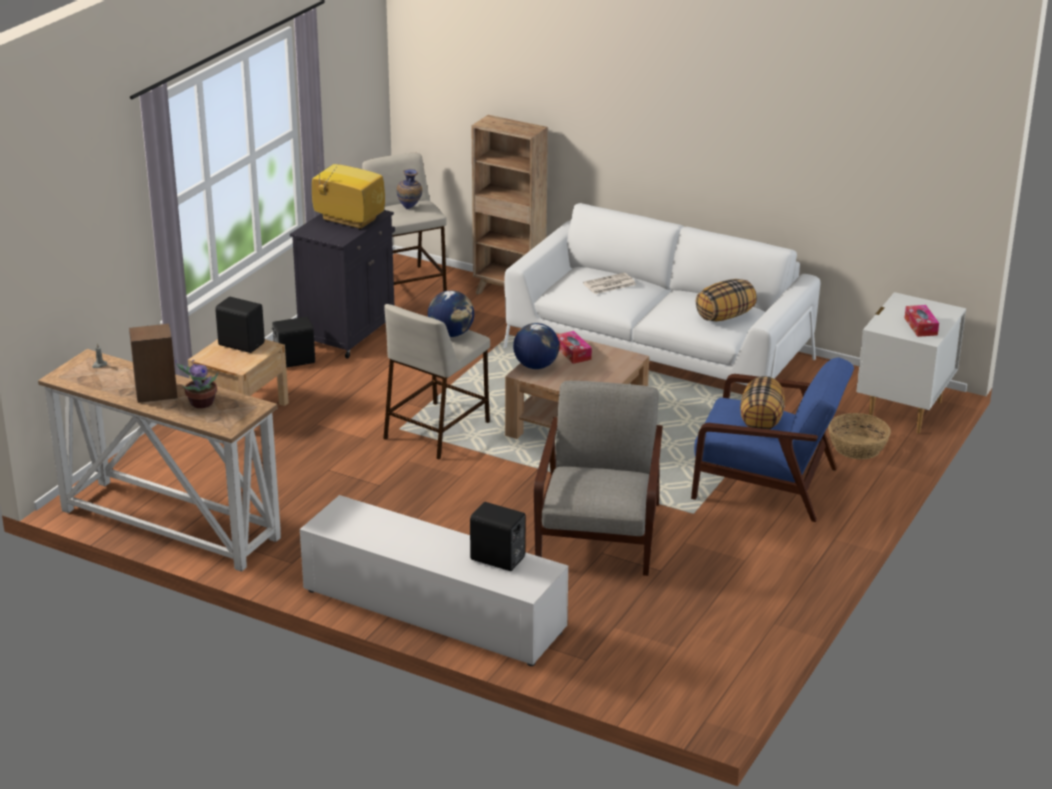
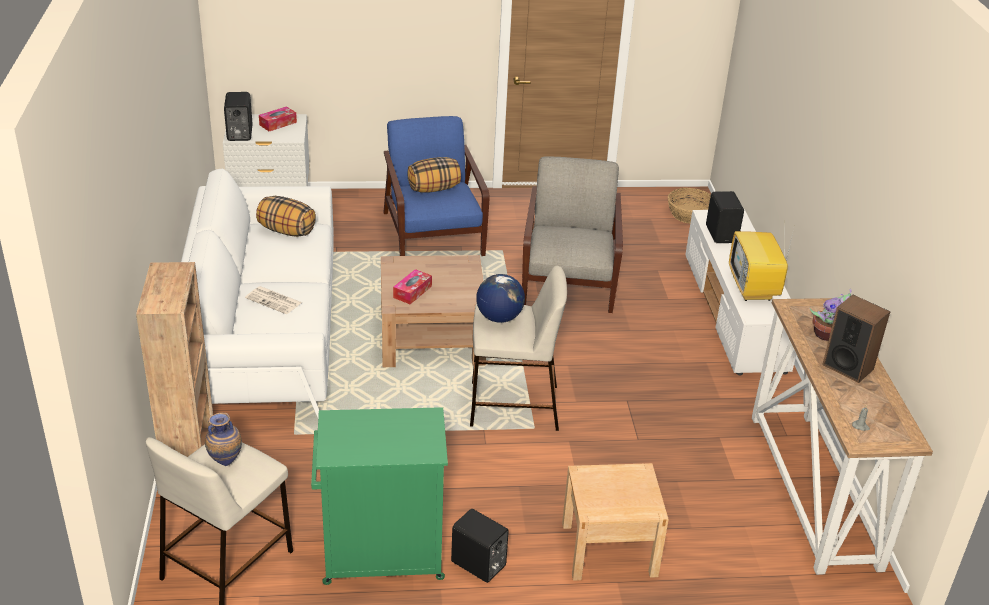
camera: 125 degrees left, 5 degrees up
black speaker [215,297,265,353] -> black speaker moved to [224,92,253,141]
black cabinet [290,210,395,358] -> green cabinet [311,407,448,585]
television [312,156,385,230] -> television moved to [729,230,793,301]
globe [513,323,559,369] -> none
grey armchair [534,381,663,576] -> grey armchair turned 120 degrees clockwise [522,156,623,313]
basket [828,413,891,459] -> basket moved to [668,188,711,223]

